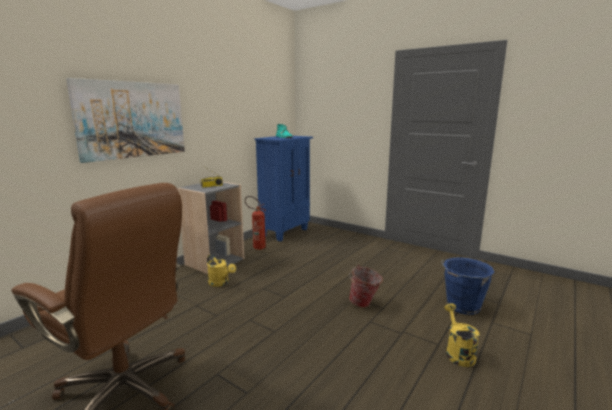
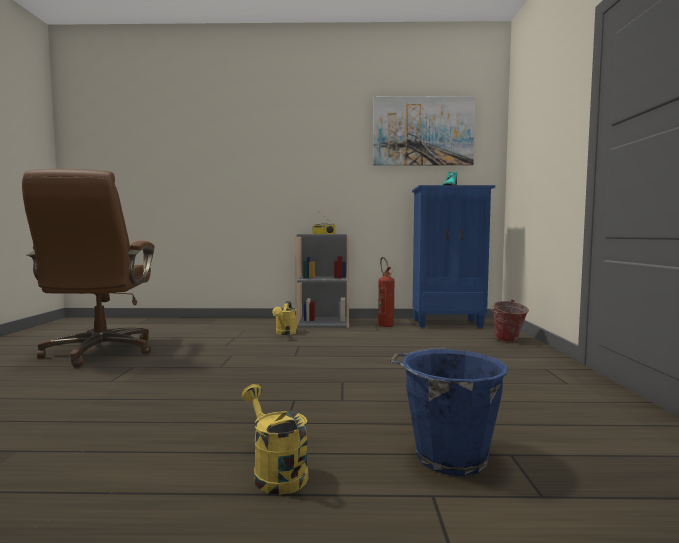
camera: 55 degrees right, 10 degrees down
picture [66,78,185,163] -> picture moved to [373,96,475,166]
bucket [349,265,383,308] -> bucket moved to [491,300,529,342]
yellow watering can [444,303,480,367] -> yellow watering can turned 90 degrees counterclockwise [241,384,308,495]

